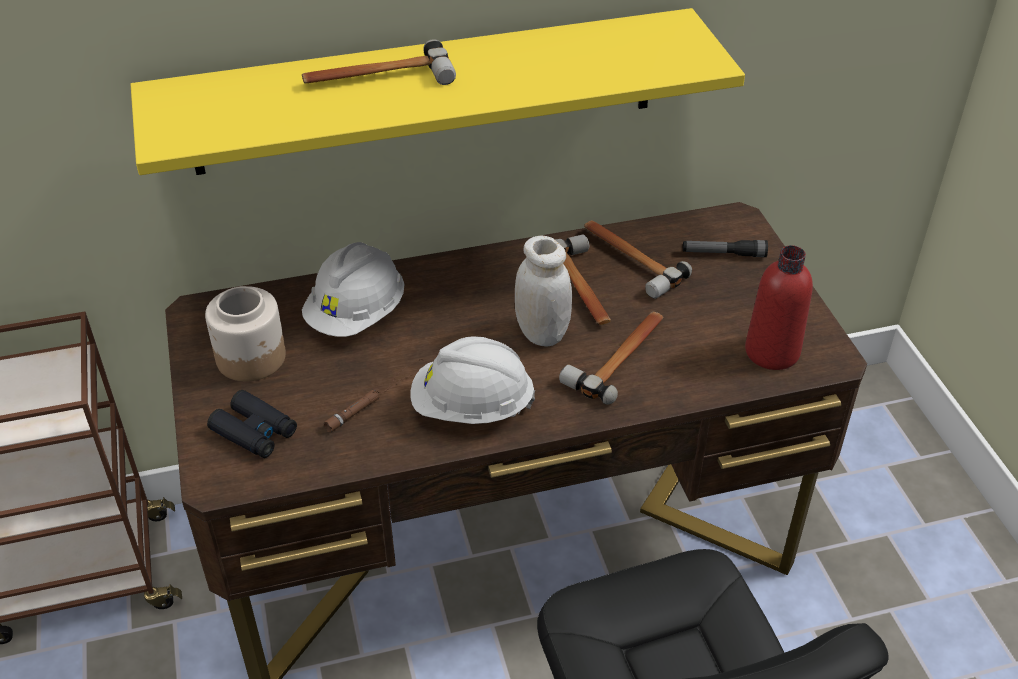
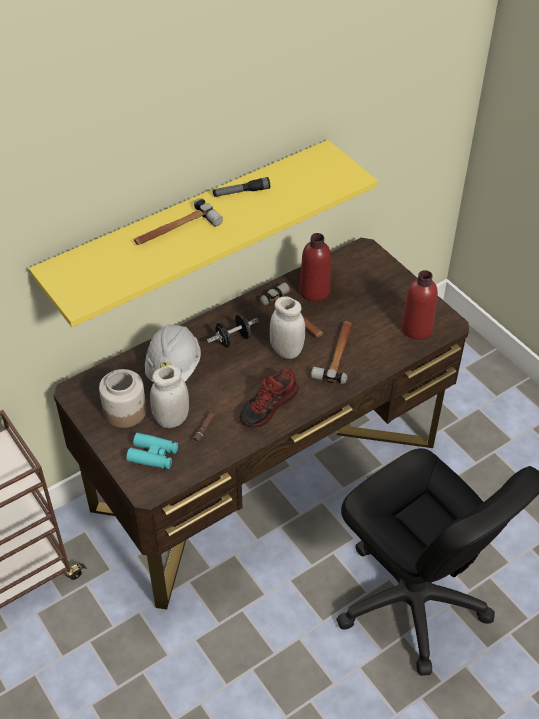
camera: 20 degrees left, 5 degrees up
black binoculars [207,390,297,458] -> turquoise binoculars [126,433,178,469]
white hard hat [411,336,535,424] -> shoe [240,368,298,427]
hammer [584,220,692,299] -> red bottle [300,233,331,301]
flashlight [683,240,768,257] -> flashlight moved to [213,177,270,197]
none -> white jar [150,365,189,428]
none -> black dumbbell [207,314,259,348]

